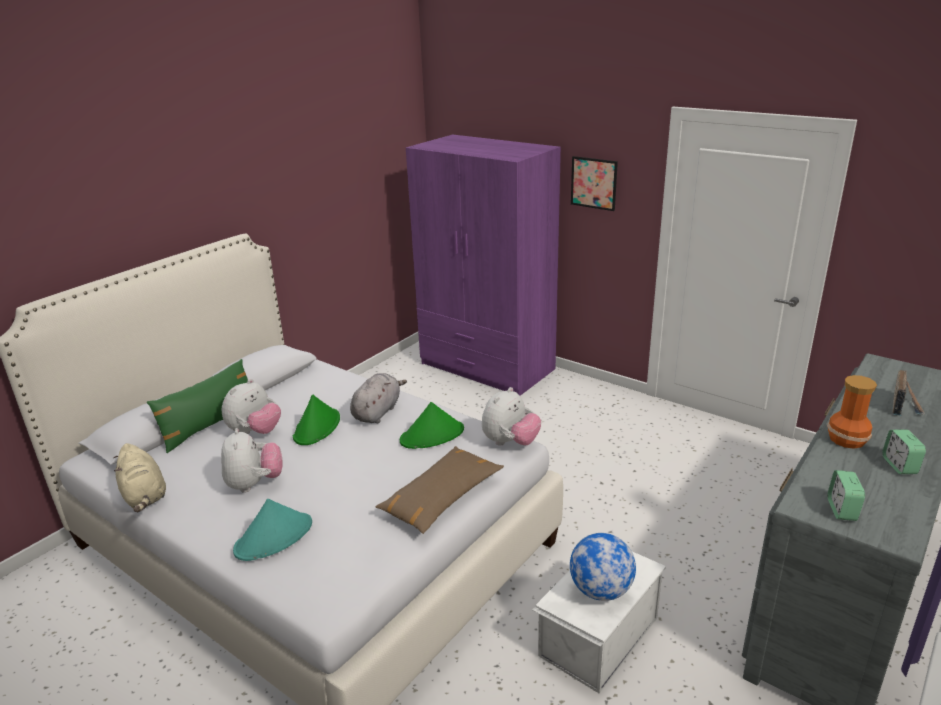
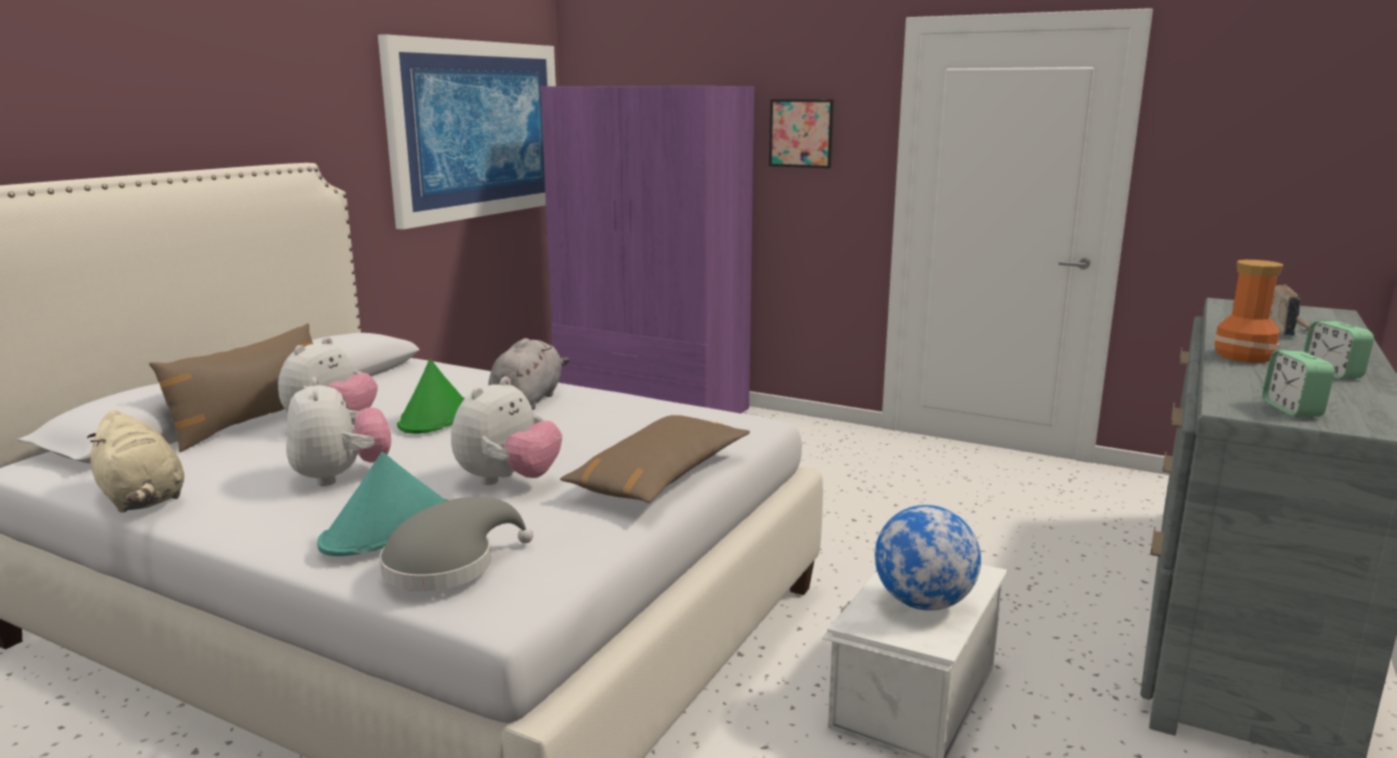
camera: 10 degrees left, 10 degrees down
green pillow [147,359,248,453] -> brown pillow [149,323,313,452]
green hat [400,402,464,449] -> none
plush toy [482,387,541,446] -> plush toy moved to [451,377,562,485]
none -> picture [378,34,556,230]
none -> grey hat [379,497,533,591]

